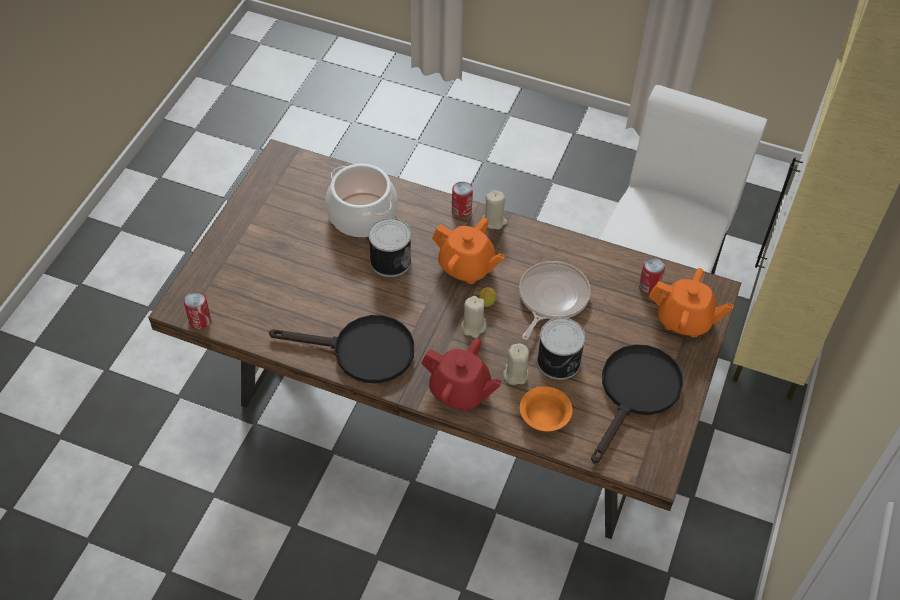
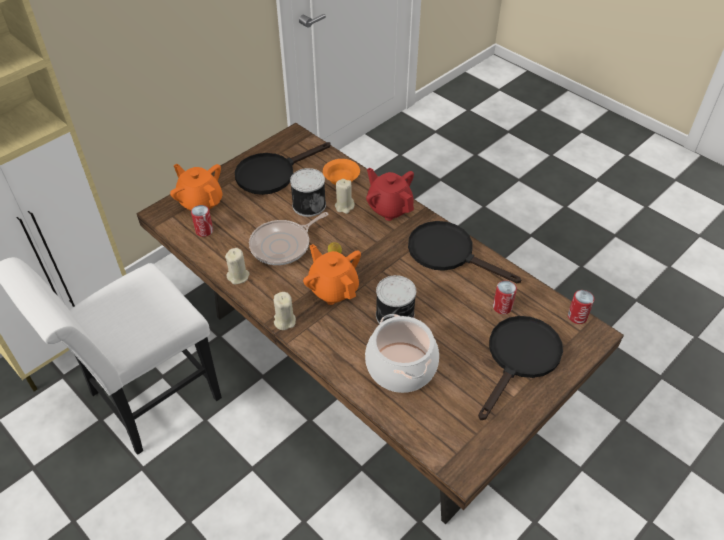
camera: 155 degrees left, 5 degrees down
can [452,182,473,218] -> can moved to [493,280,517,314]
beige candle [461,296,487,338] -> beige candle moved to [225,248,250,284]
none -> black frying pan [478,316,563,420]

